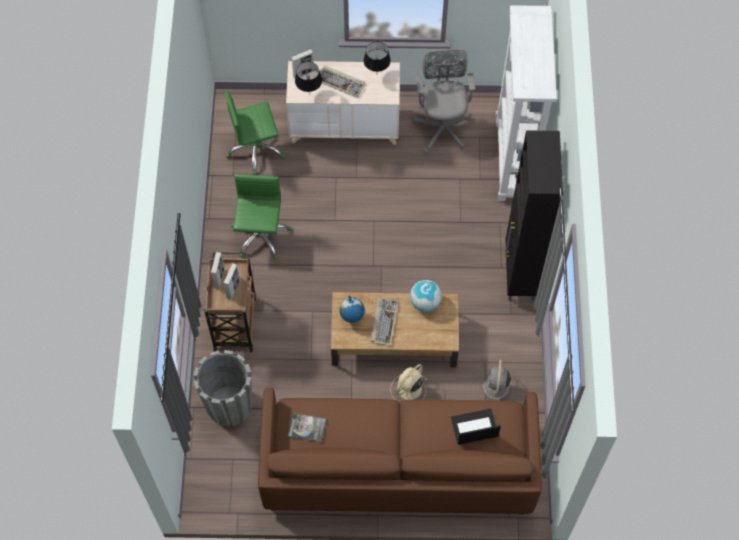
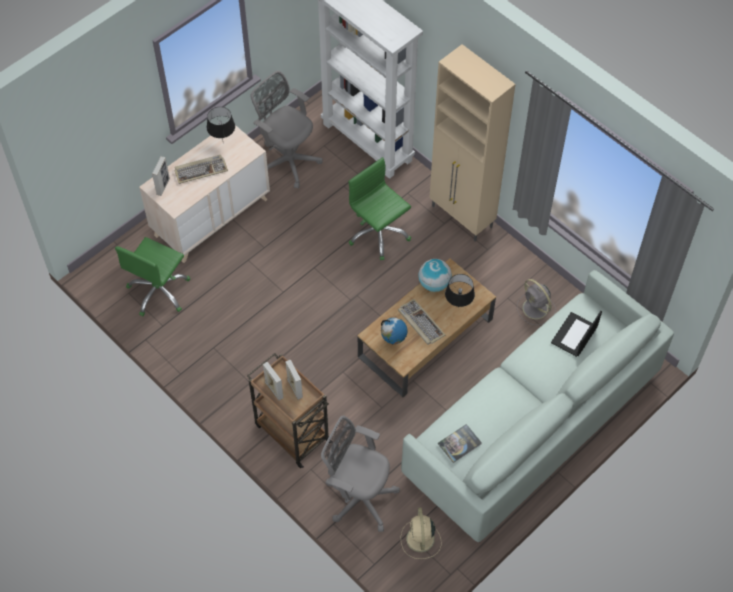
camera: 45 degrees left, 5 degrees down
grey planter [193,350,253,427] -> grey office chair [321,416,400,532]
green office chair [231,174,292,259] -> green office chair moved to [348,157,411,260]
brown sofa [258,388,542,514] -> white sofa [401,270,674,542]
black table lamp [295,62,322,95] -> black table lamp moved to [445,274,475,308]
beige fan [391,364,428,400] -> beige fan moved to [401,508,442,559]
black cabinet [505,130,563,301] -> beige cabinet [430,44,516,242]

